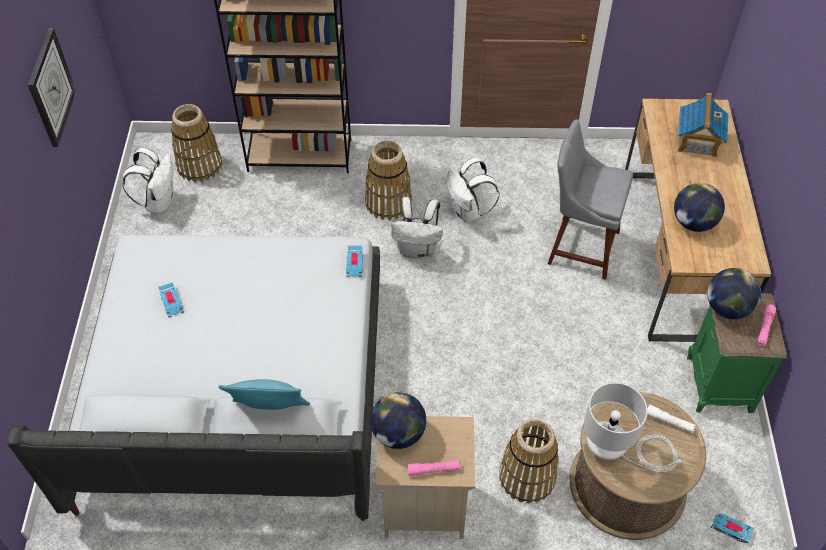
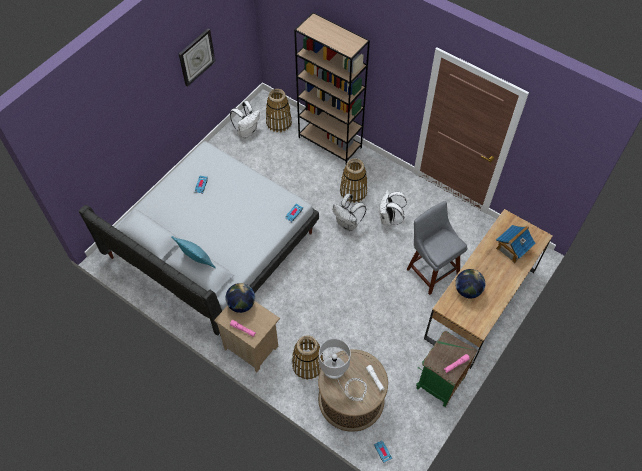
camera: 35 degrees right, 5 degrees up
globe [707,268,761,319] -> none

